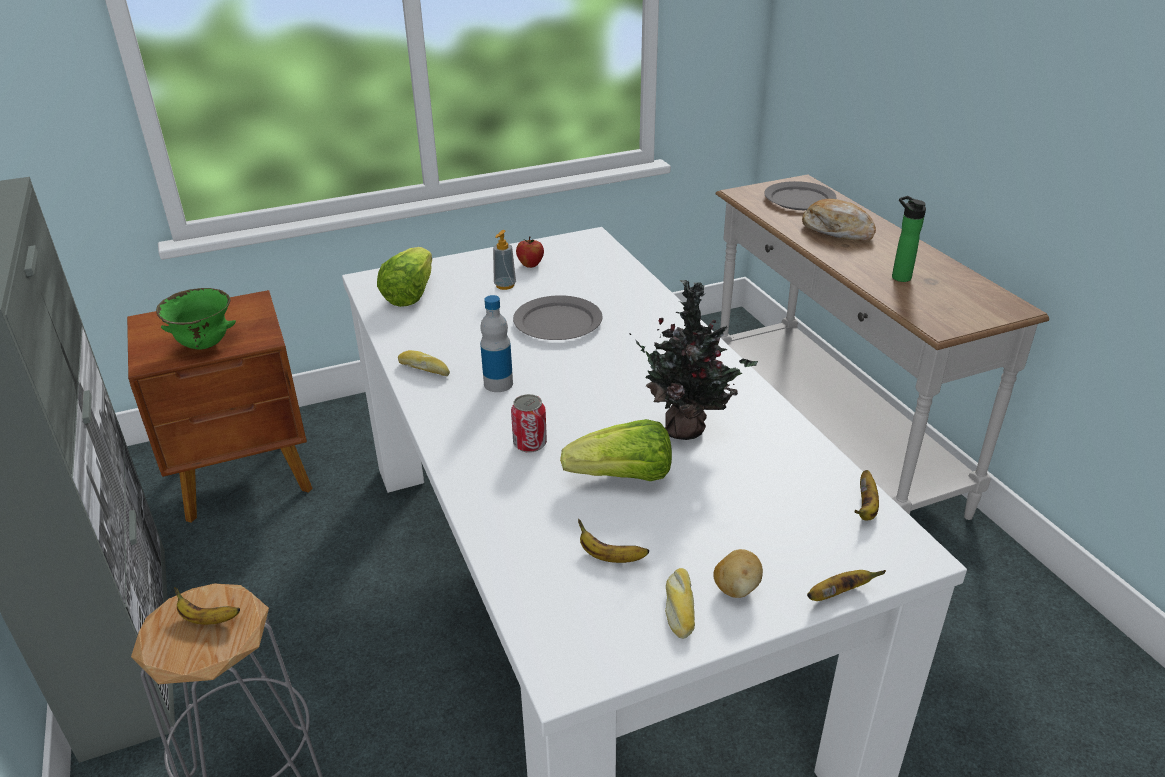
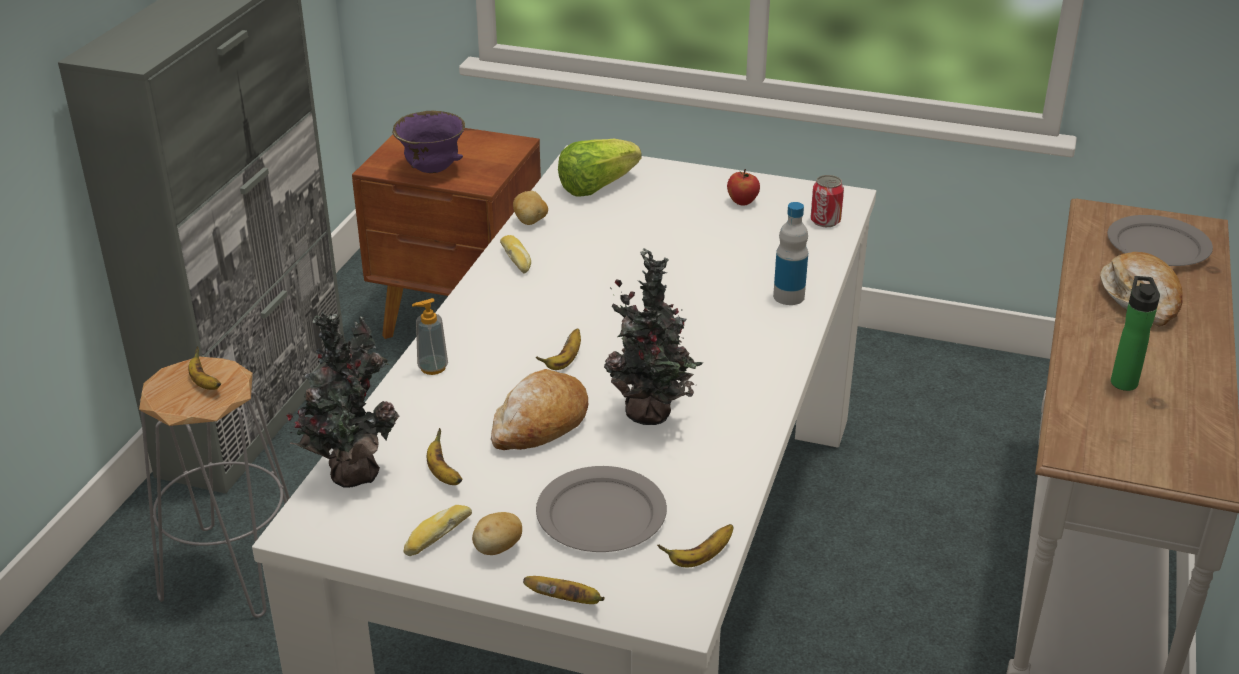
camera: 40 degrees right, 0 degrees up
green bowl [156,288,236,350] -> purple bowl [392,110,465,173]
bottle [480,295,513,392] -> bottle moved to [773,202,808,305]
soap dispenser [493,230,516,290] -> soap dispenser moved to [412,298,448,375]
can [511,394,547,453] -> can moved to [810,175,844,227]
grey plate [513,295,603,340] -> grey plate moved to [536,466,667,552]
lettuce [560,419,672,481] -> bread [491,369,588,450]
none -> potted plant [287,312,399,488]
none -> potato [513,191,548,225]
none -> banana [536,328,581,370]

